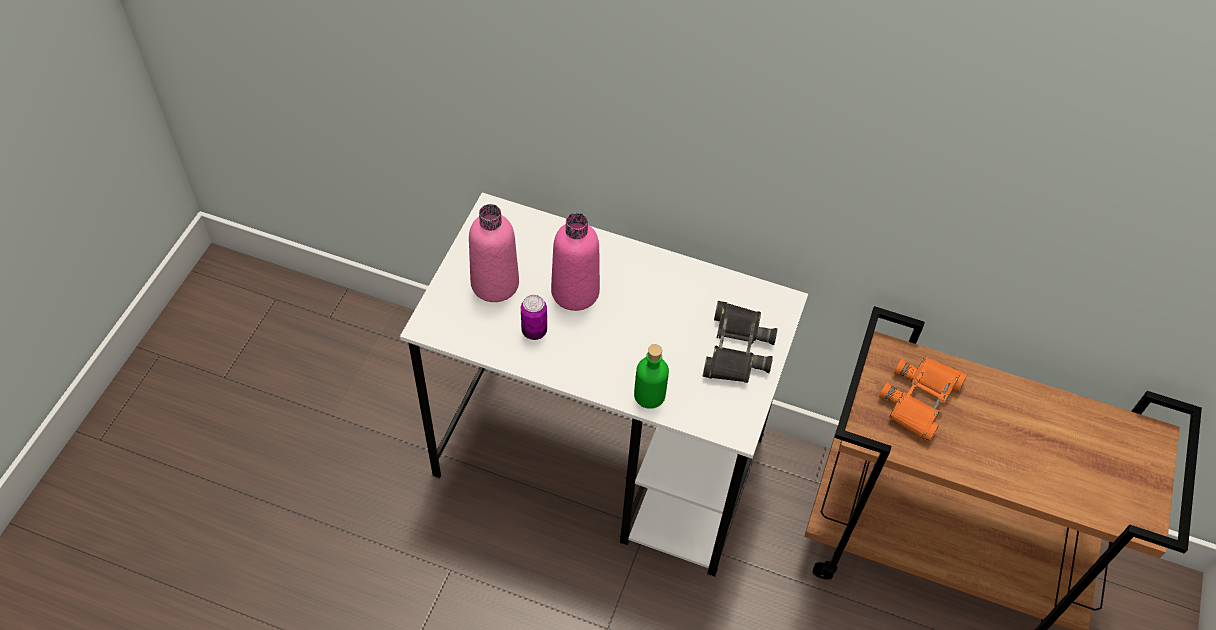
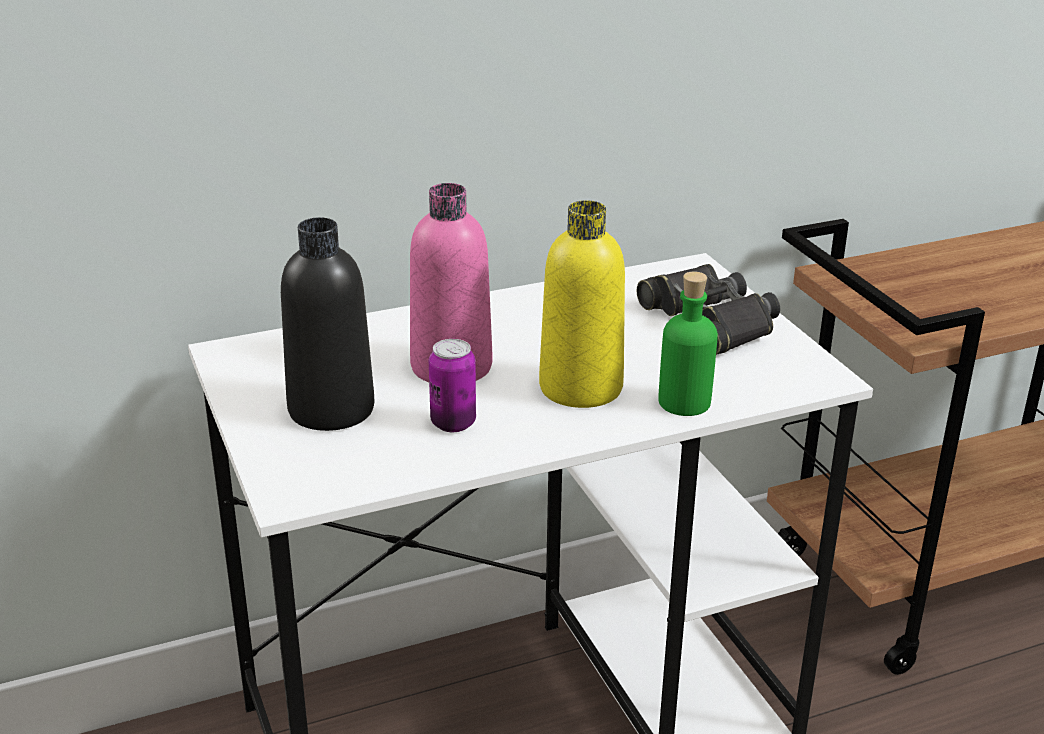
camera: 40 degrees left, 25 degrees down
pink bottle [469,204,519,302] -> black bottle [281,217,374,431]
orange binoculars [879,357,968,442] -> none
none -> yellow bottle [539,200,625,408]

